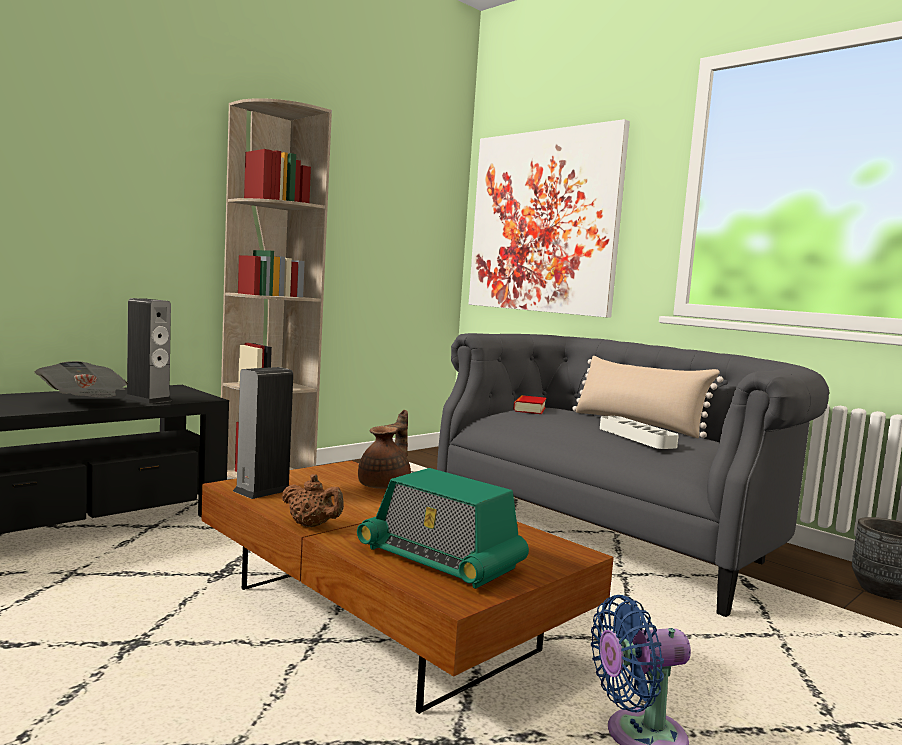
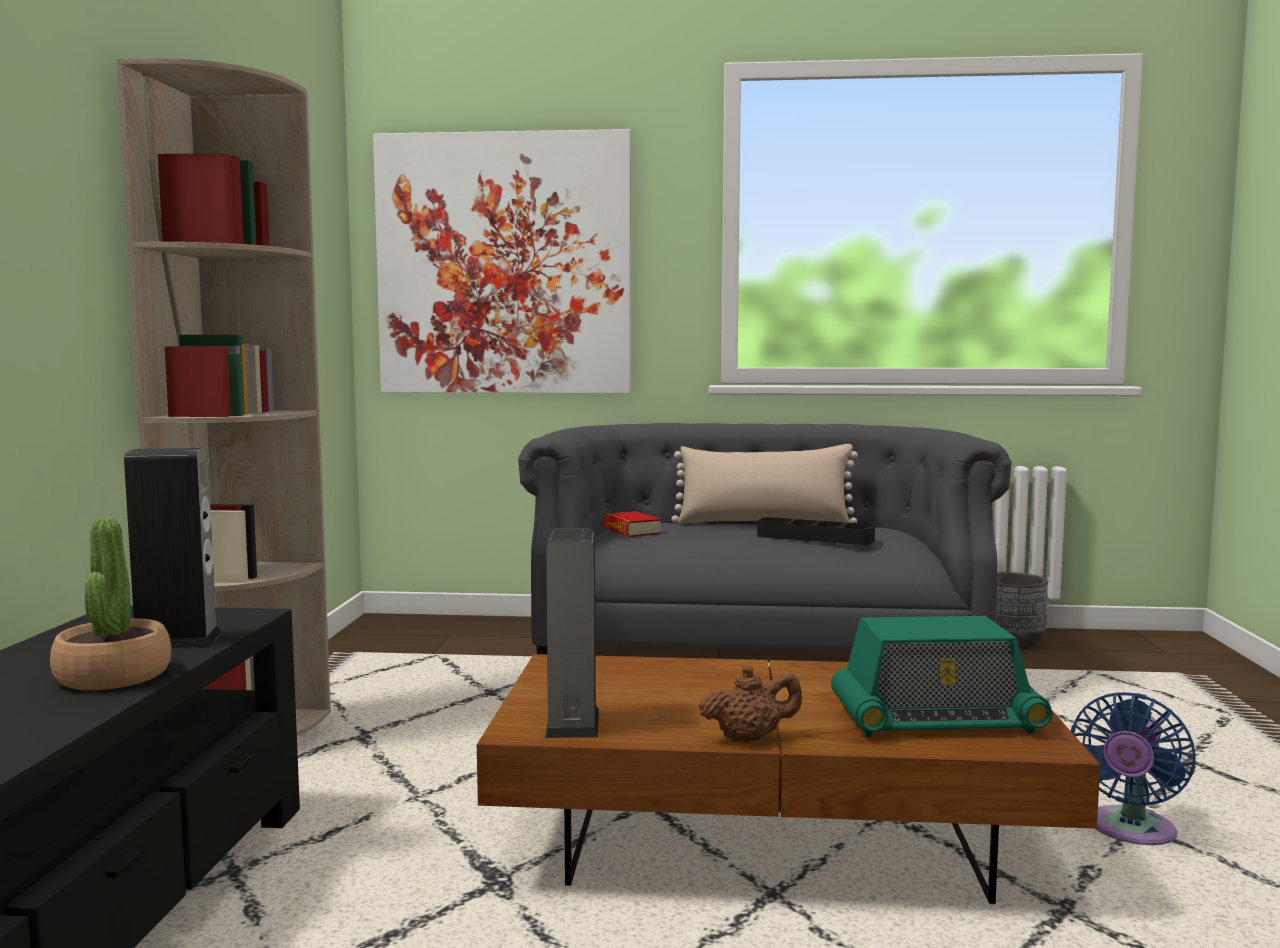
camera: 40 degrees left, 0 degrees up
newspaper [34,361,128,397] -> potted plant [50,517,171,690]
brown teapot [358,410,411,489] -> none
white tray [600,416,679,449] -> black tray [757,517,875,545]

